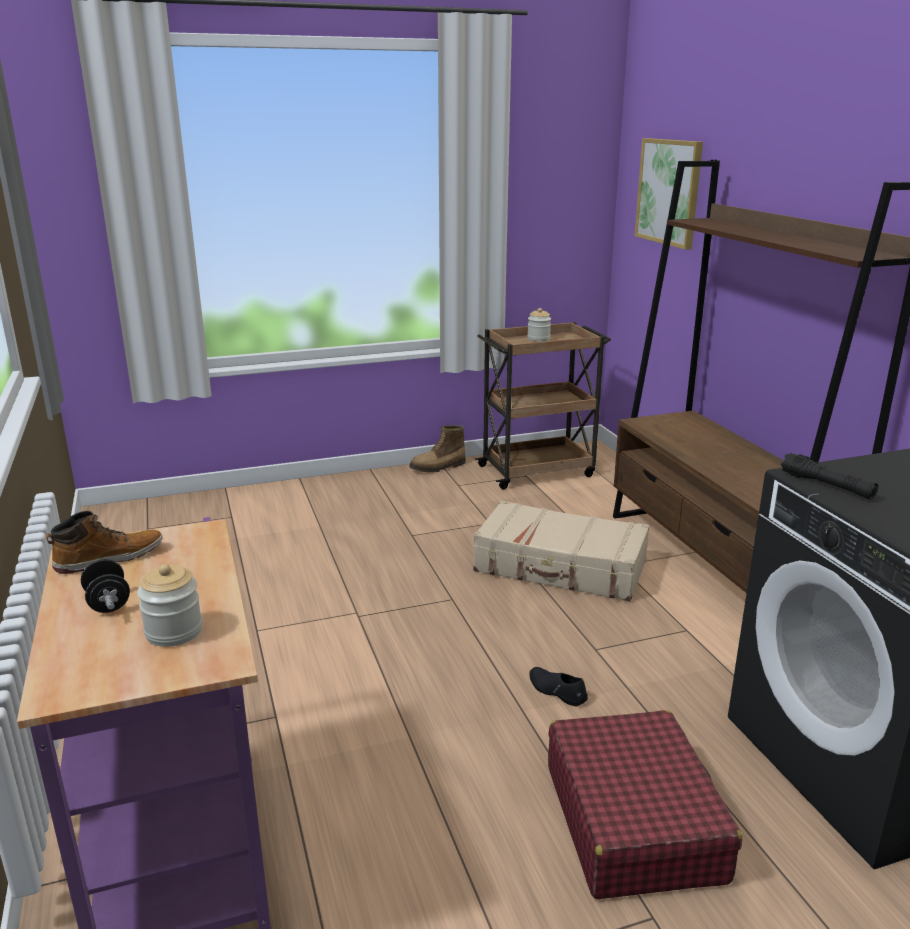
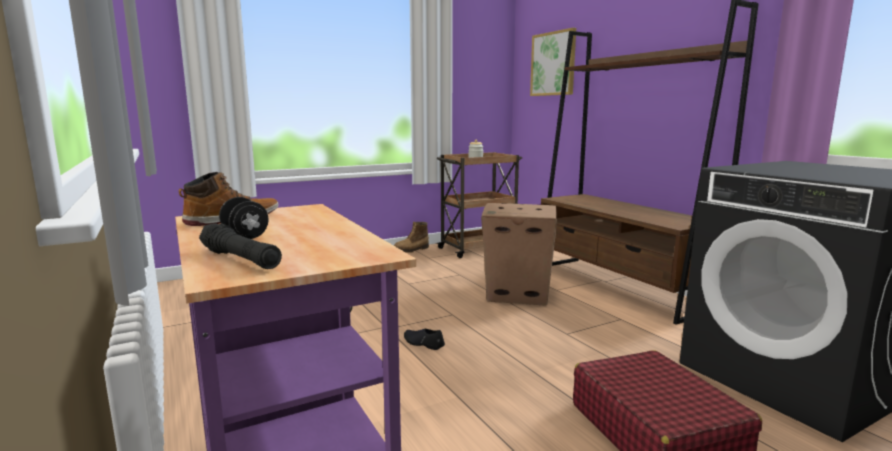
camera: 10 degrees left, 10 degrees down
jar [137,564,202,647] -> none
beige suitcase [473,500,650,601] -> cardboard box [481,203,557,306]
black shoe [530,667,588,706] -> black shoe moved to [404,329,445,350]
black flashlight [781,453,878,499] -> black flashlight moved to [199,223,282,269]

